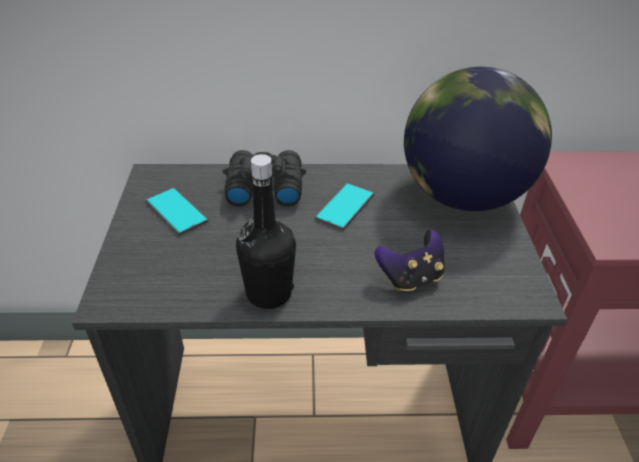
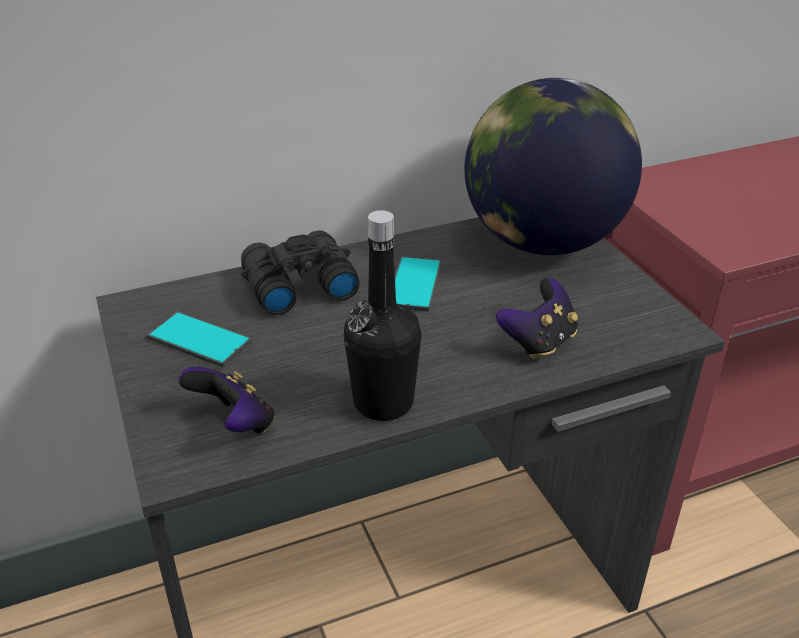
camera: 20 degrees left, 5 degrees down
none -> game controller [178,367,275,433]

